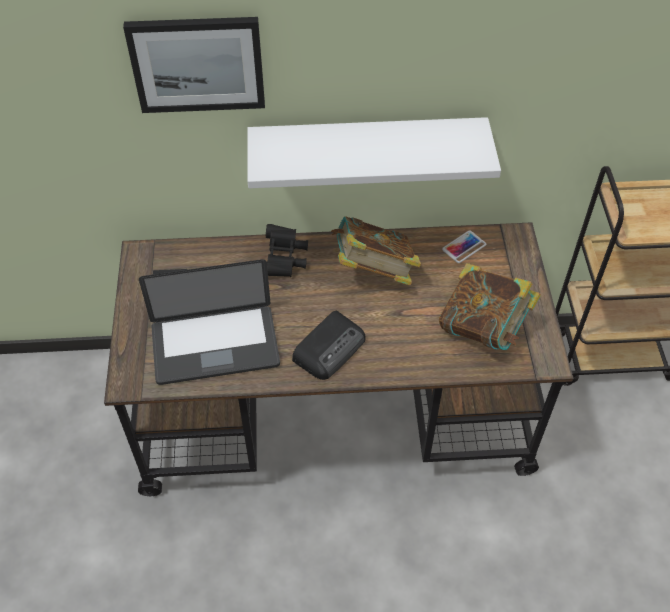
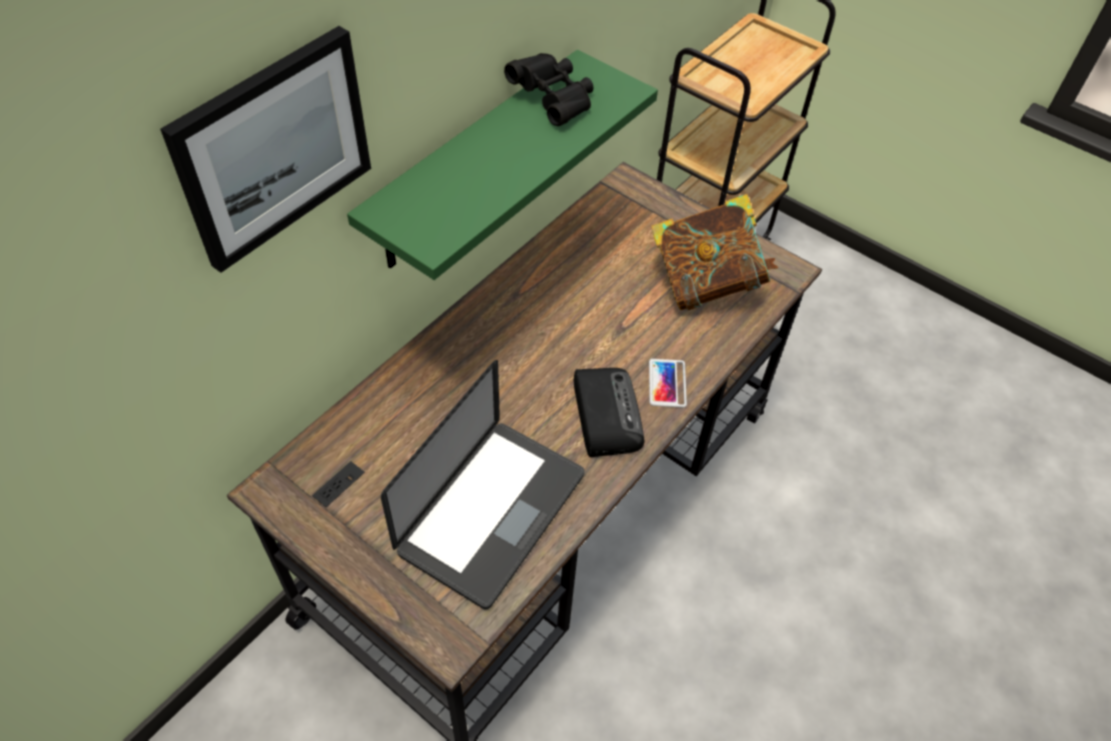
camera: 50 degrees left, 0 degrees up
white shelf [247,117,501,188] -> green shelf [347,50,658,280]
black binoculars [266,224,308,277] -> black binoculars moved to [504,53,593,126]
book [331,216,421,285] -> none
phone [442,230,486,263] -> phone moved to [649,359,687,408]

